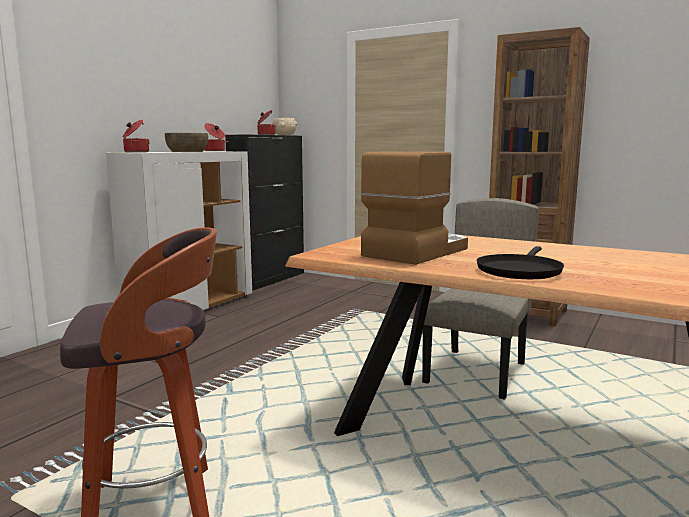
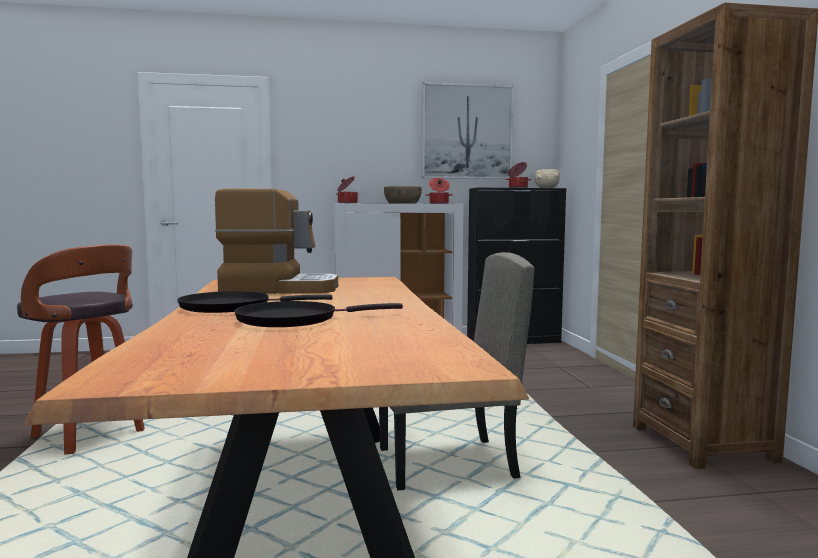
camera: 50 degrees right, 5 degrees down
none -> black frying pan [234,301,403,327]
none -> picture [422,82,514,179]

